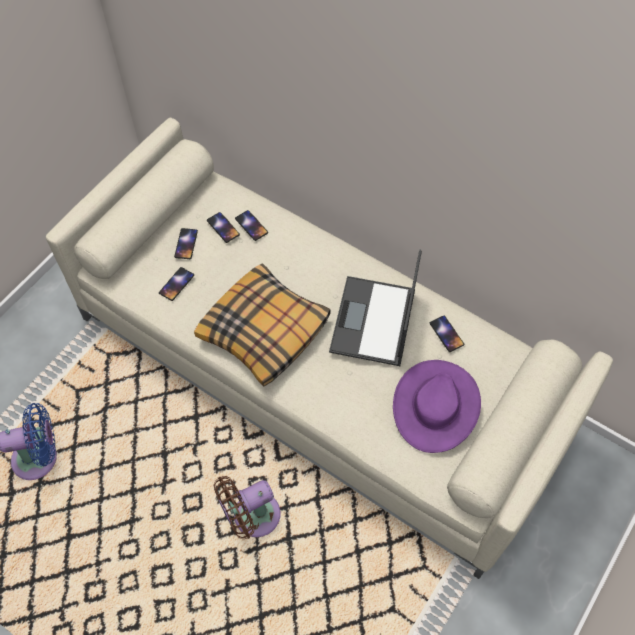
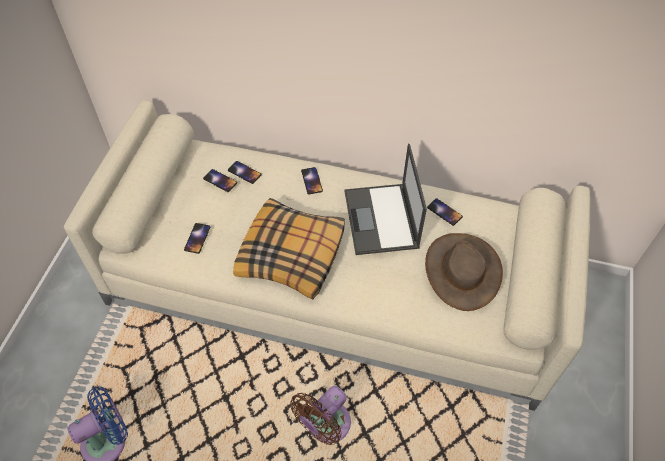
camera: 20 degrees left, 5 degrees down
phone [174,228,198,259] -> phone moved to [301,167,323,195]
purple hat [393,360,481,453] -> brown hat [425,233,503,311]

